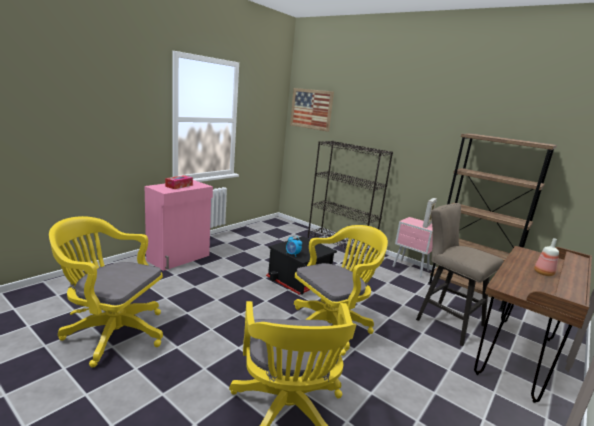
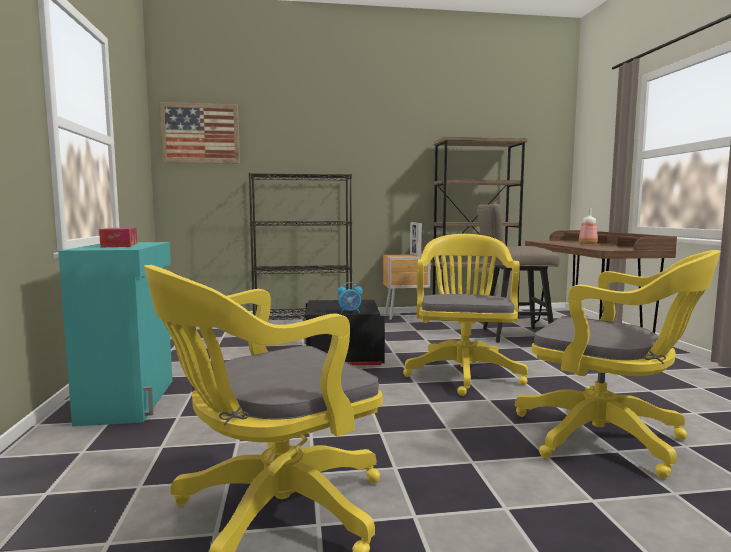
camera: 45 degrees left, 10 degrees down
pink cabinet [145,180,213,271] -> turquoise cabinet [58,242,172,426]
pink nightstand [392,217,433,277] -> brown nightstand [383,255,431,320]

